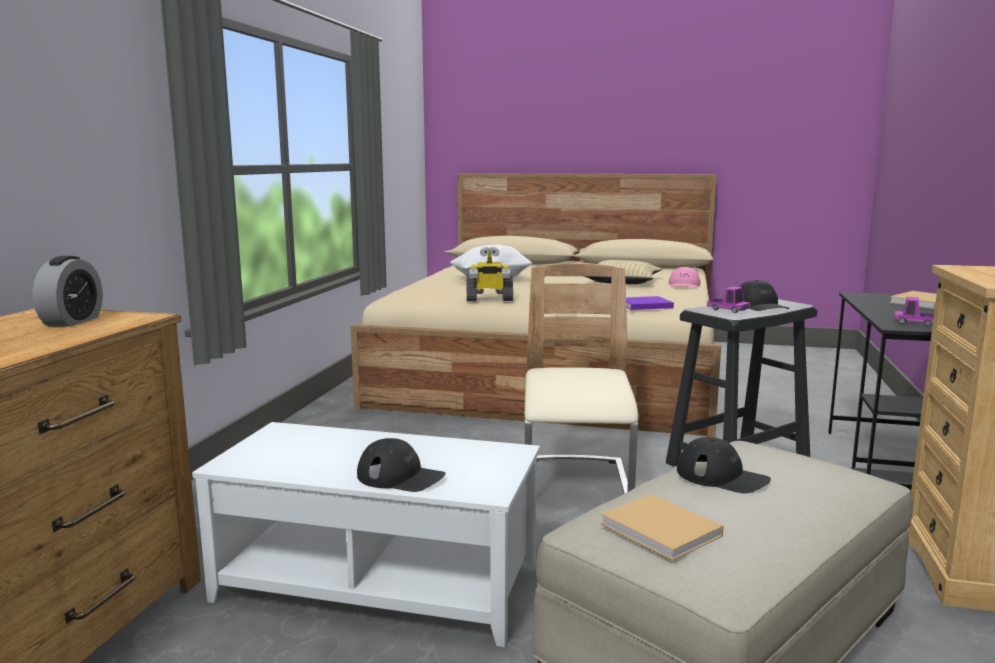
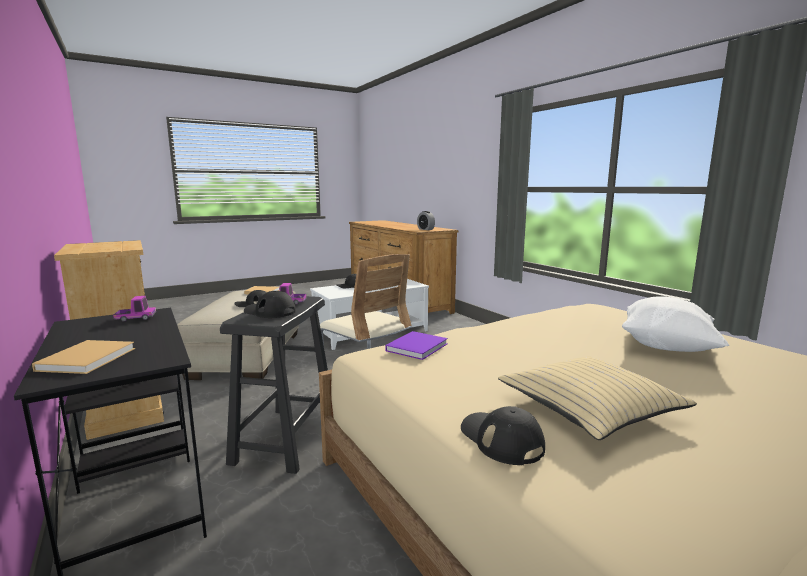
camera: 135 degrees right, 0 degrees up
toy robot [467,247,513,301] -> none
pink cap [669,267,700,288] -> black cap [461,406,545,465]

